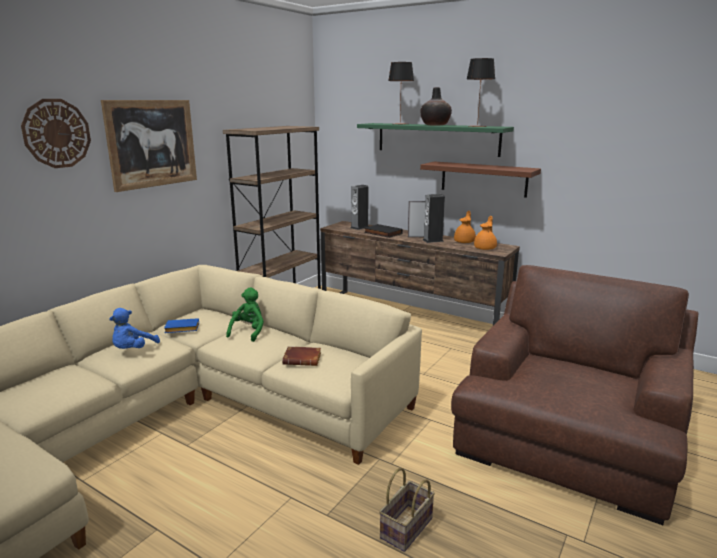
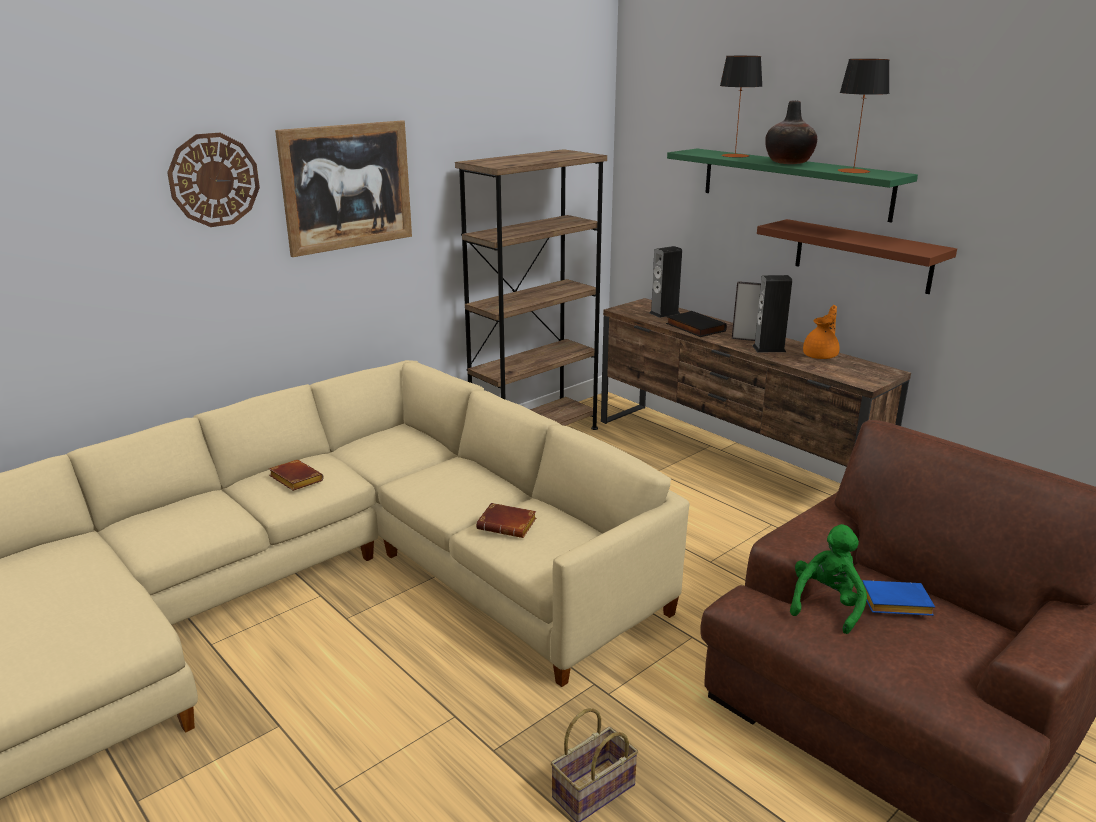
camera: 15 degrees right, 5 degrees up
blue plush toy [109,308,160,349] -> brown book [269,460,323,491]
blue book [164,318,199,333] -> blue book moved to [862,580,935,616]
green plush toy [226,288,264,342] -> green plush toy moved to [790,524,867,634]
orange teapot [474,216,497,250] -> none

